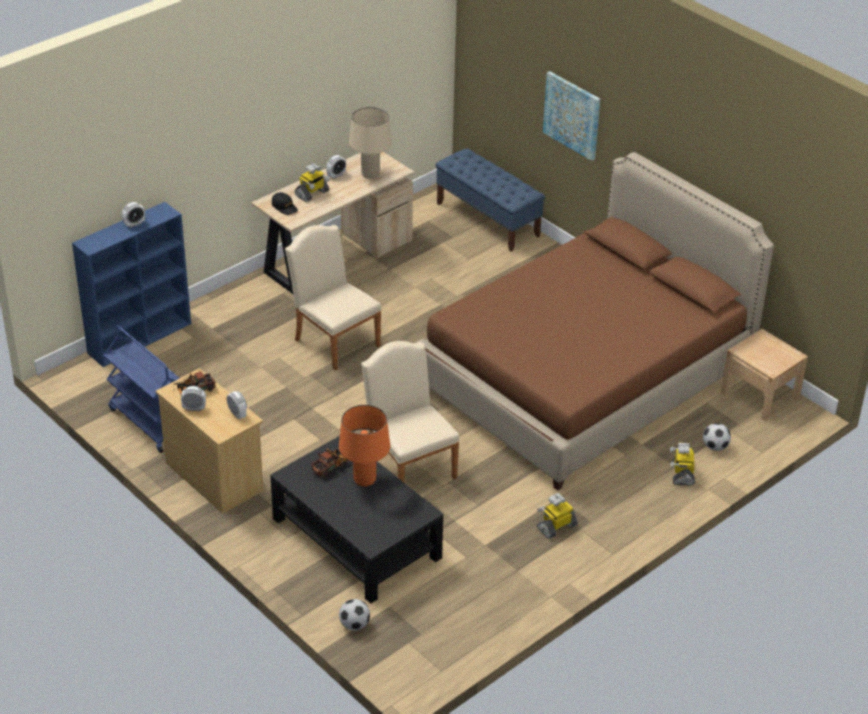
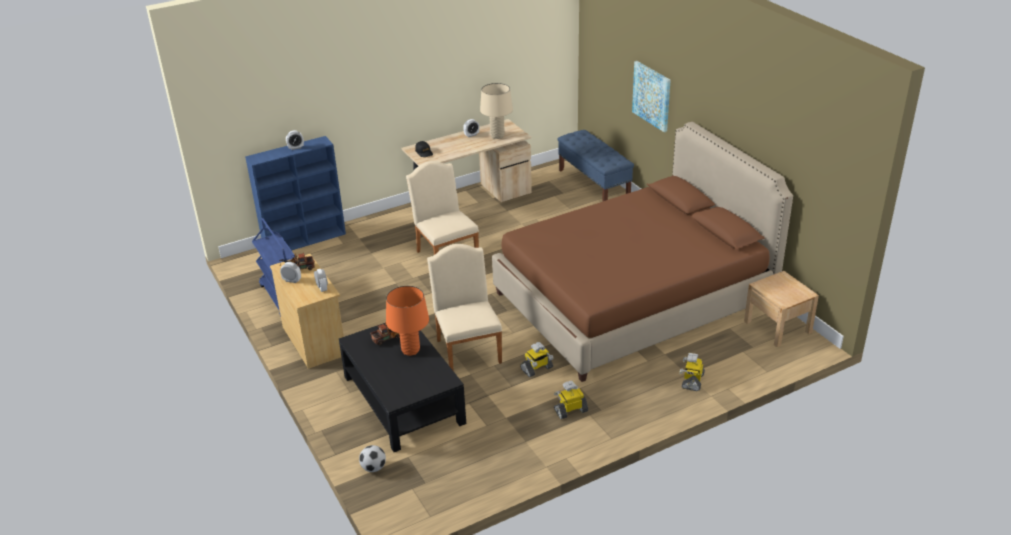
camera: 15 degrees right, 5 degrees down
toy robot [295,163,330,202] -> toy robot moved to [520,342,554,377]
football [703,423,731,451] -> none

